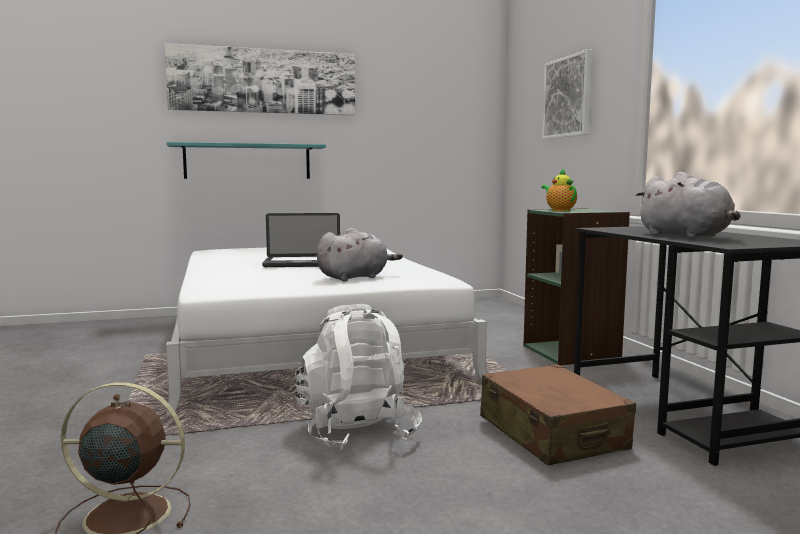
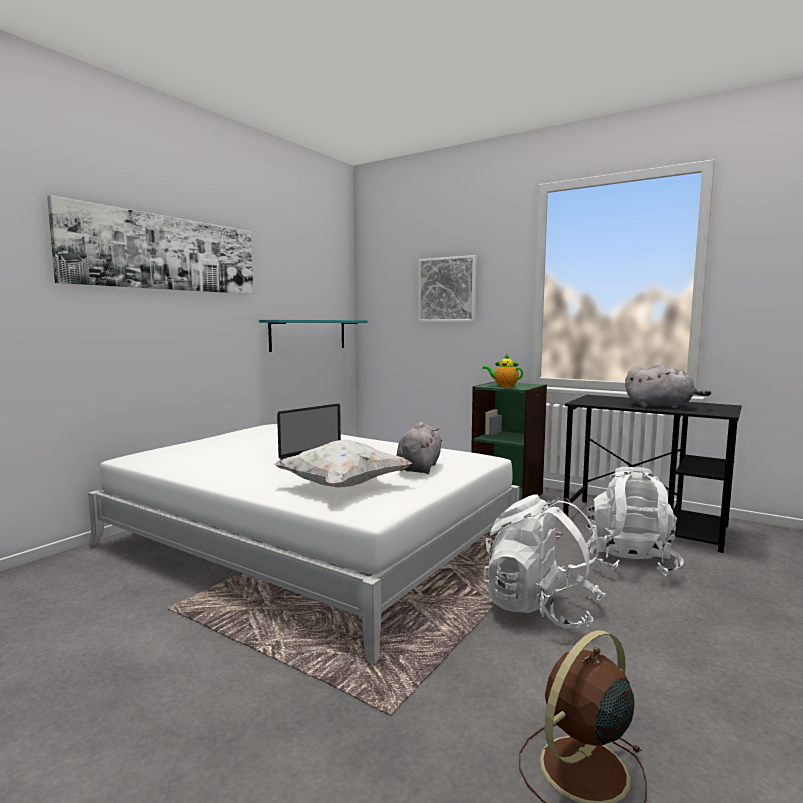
camera: 40 degrees left, 0 degrees up
turquoise shelf [167,142,326,179] -> turquoise shelf moved to [259,320,368,352]
brown suitcase [480,364,636,465] -> white backpack [586,467,684,576]
none -> white pillow [273,440,412,487]

